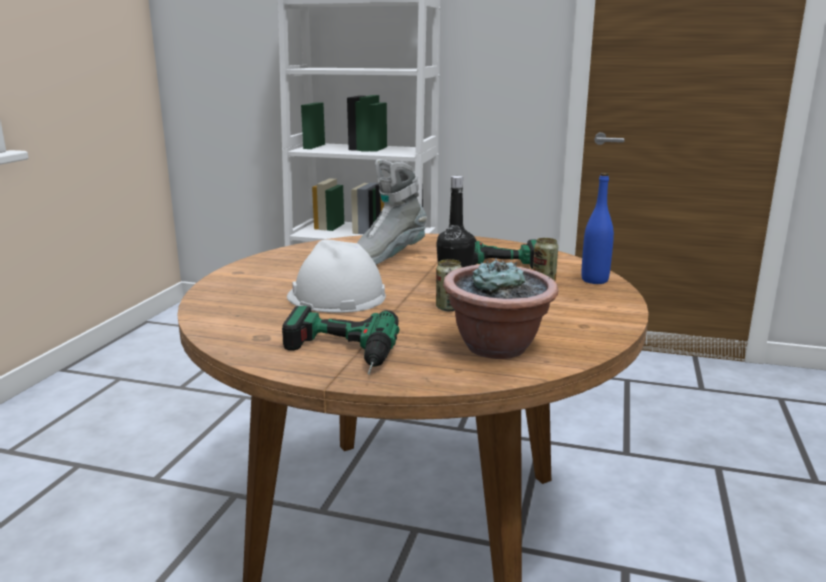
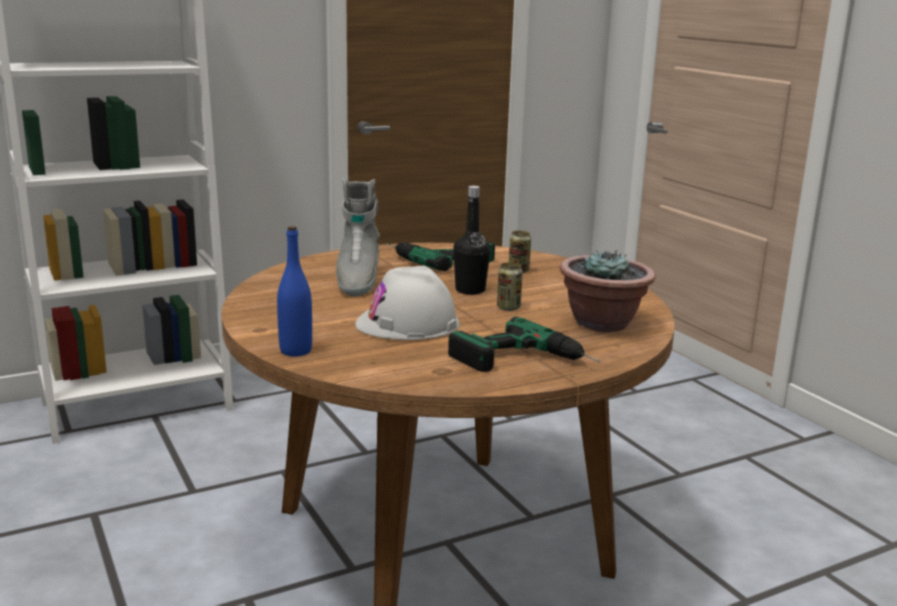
camera: 45 degrees left, 0 degrees up
blue bottle [581,173,614,284] -> blue bottle moved to [277,226,312,356]

